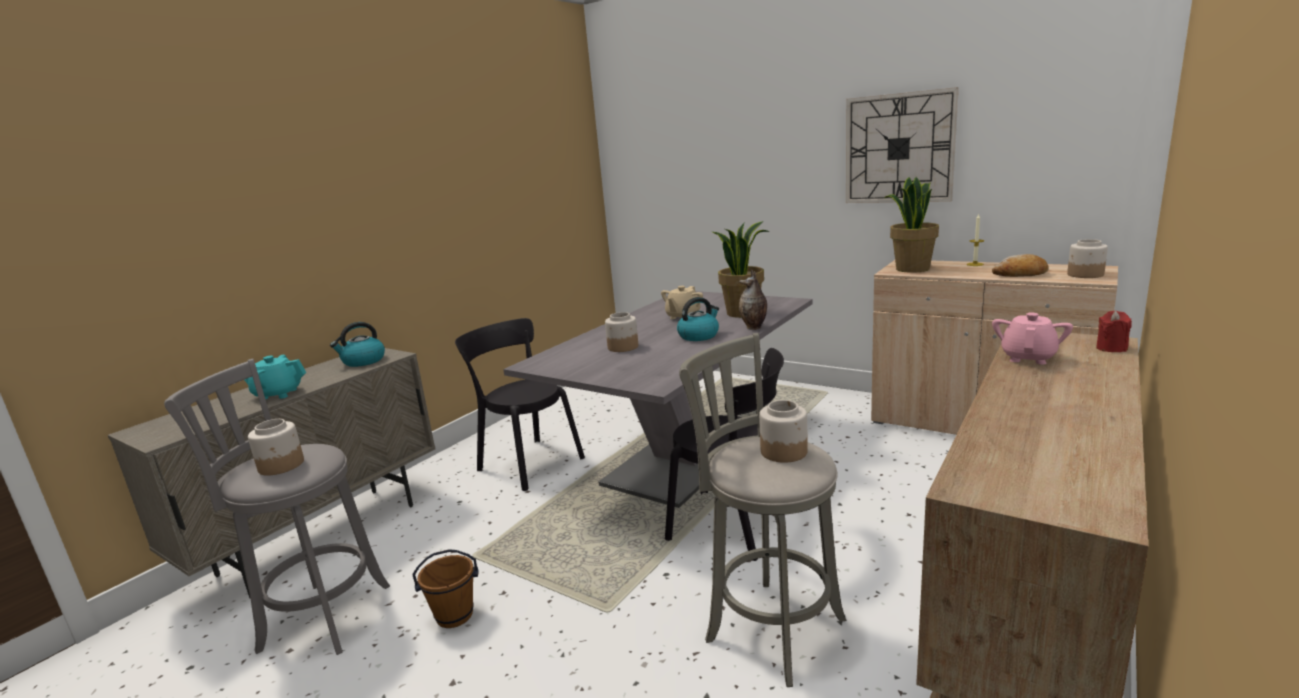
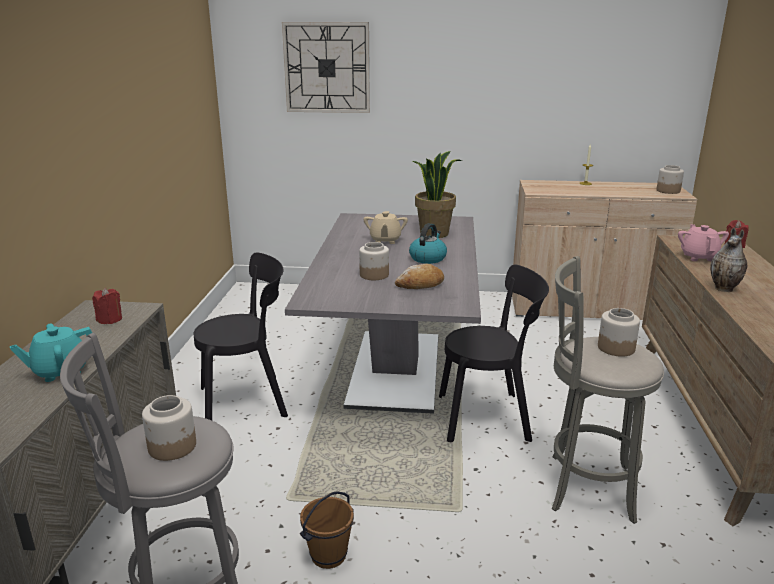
camera: 30 degrees left, 5 degrees up
kettle [330,322,385,367] -> red candle [92,287,122,324]
black chair [455,318,585,491] -> black chair turned 150 degrees clockwise [194,252,288,420]
vase [739,270,767,330] -> vase moved to [710,228,747,292]
wall clock [846,87,959,203] -> wall clock moved to [282,22,370,113]
potted plant [885,177,939,273] -> none
bread [992,254,1049,277] -> bread moved to [395,264,444,289]

